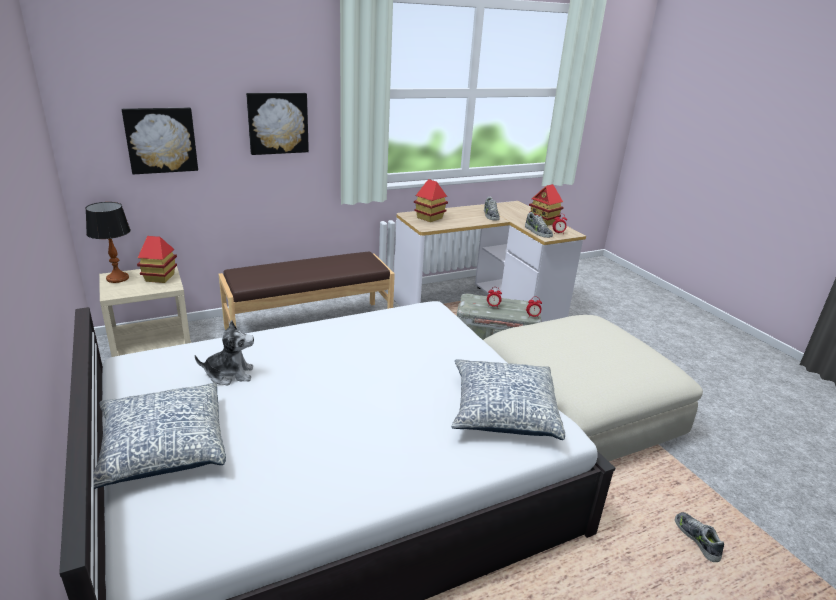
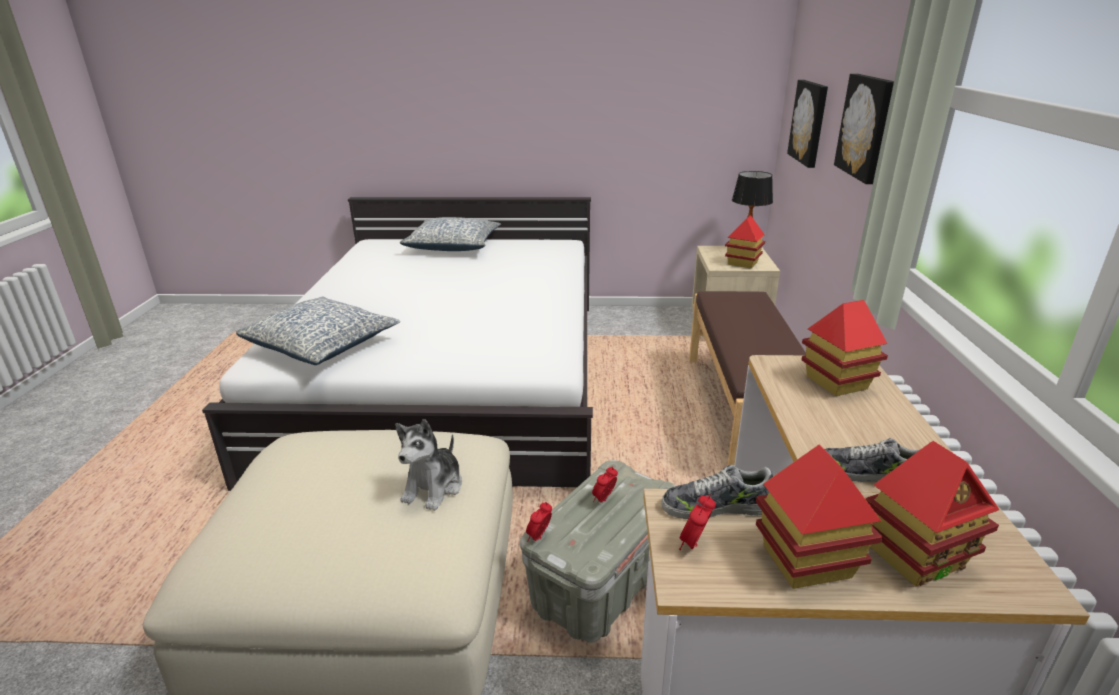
camera: 120 degrees right, 0 degrees up
plush toy [195,320,254,385] -> plush toy moved to [395,419,462,511]
shoe [675,512,724,562] -> none
none -> toy house [865,441,1000,586]

